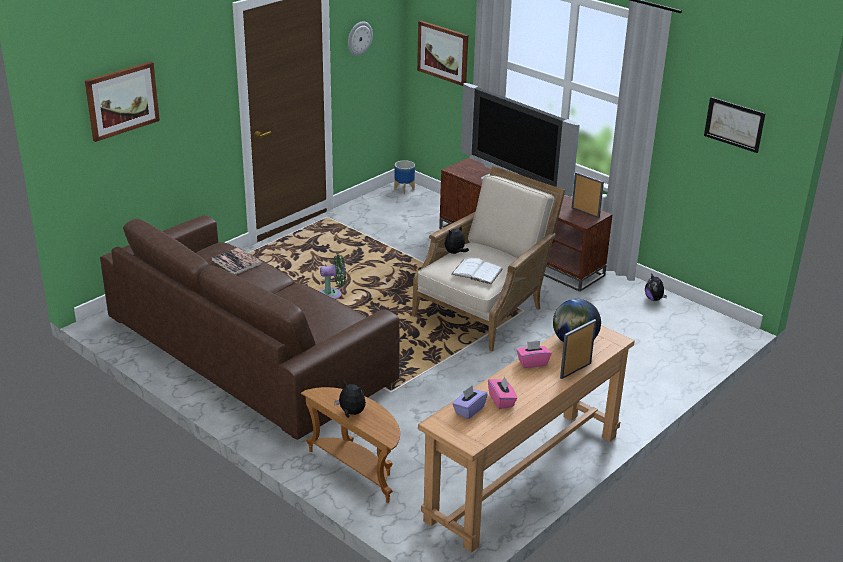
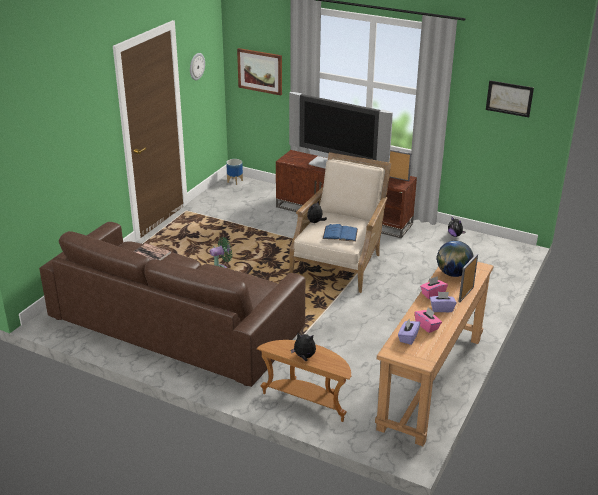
camera: 15 degrees left, 0 degrees up
picture [85,62,160,142] -> none
white book [451,257,503,284] -> blue book [323,224,358,242]
none -> purple tissue box [430,292,456,312]

